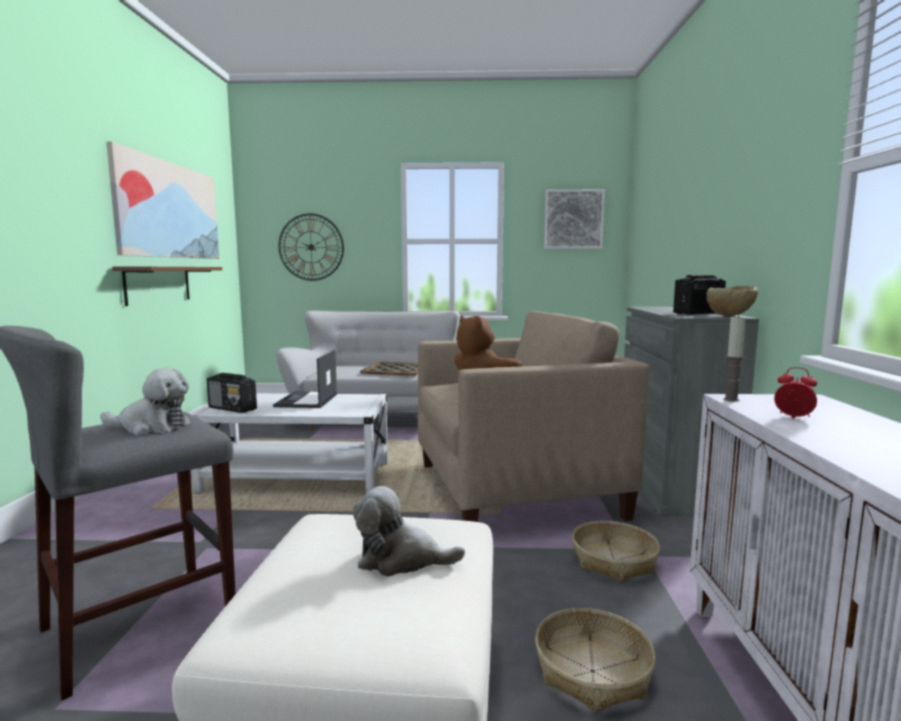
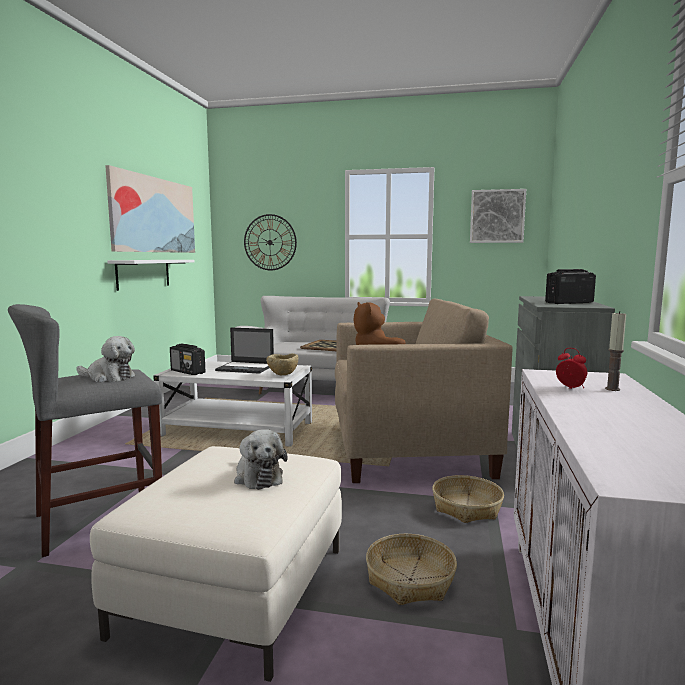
camera: 10 degrees right, 0 degrees up
brown shelf [112,267,222,306] -> white shelf [107,260,195,291]
laptop [273,350,337,408] -> laptop turned 90 degrees counterclockwise [215,327,274,374]
plush toy [353,486,465,576] -> plush toy turned 135 degrees counterclockwise [234,429,288,490]
beige bowl [706,285,758,316] -> beige bowl moved to [266,354,299,375]
candle [723,315,746,402] -> candle moved to [605,311,626,391]

